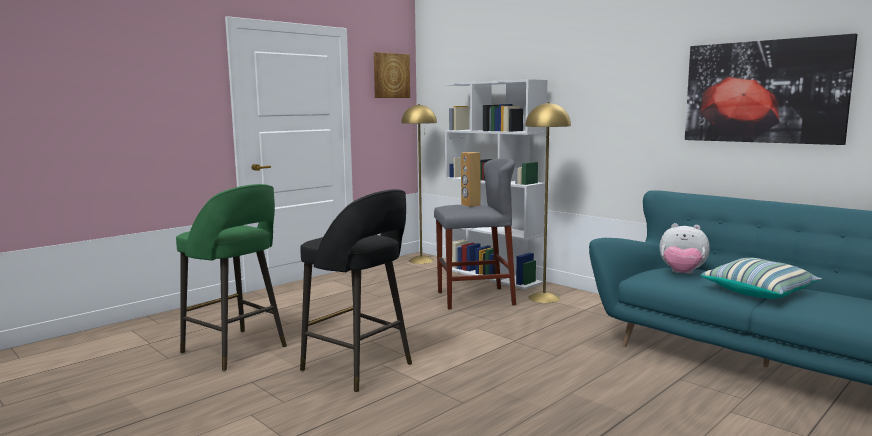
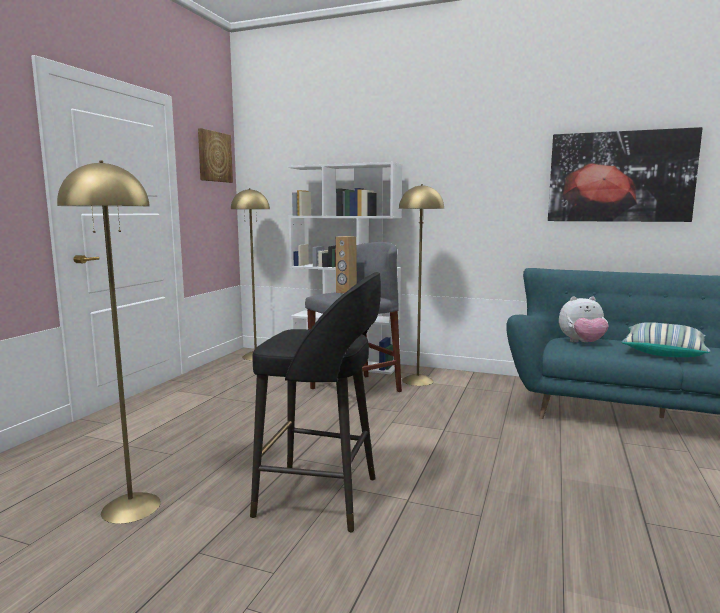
camera: 25 degrees left, 0 degrees up
green stool [176,184,287,371] -> yellow floor lamp [57,160,161,524]

